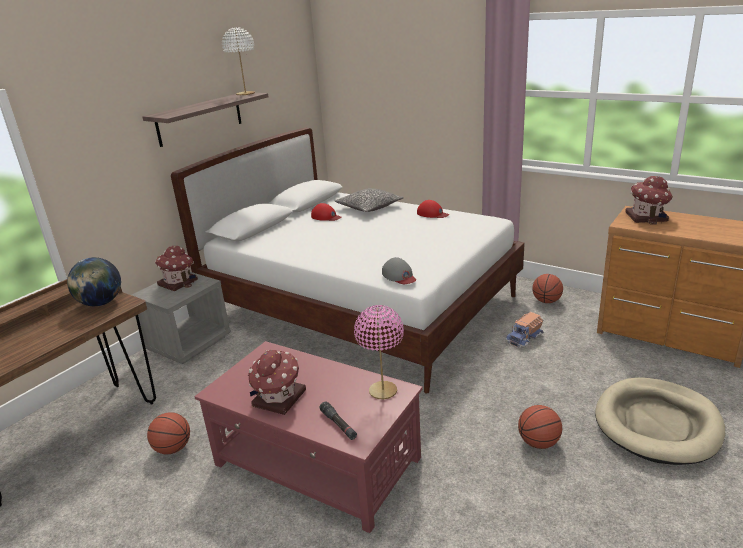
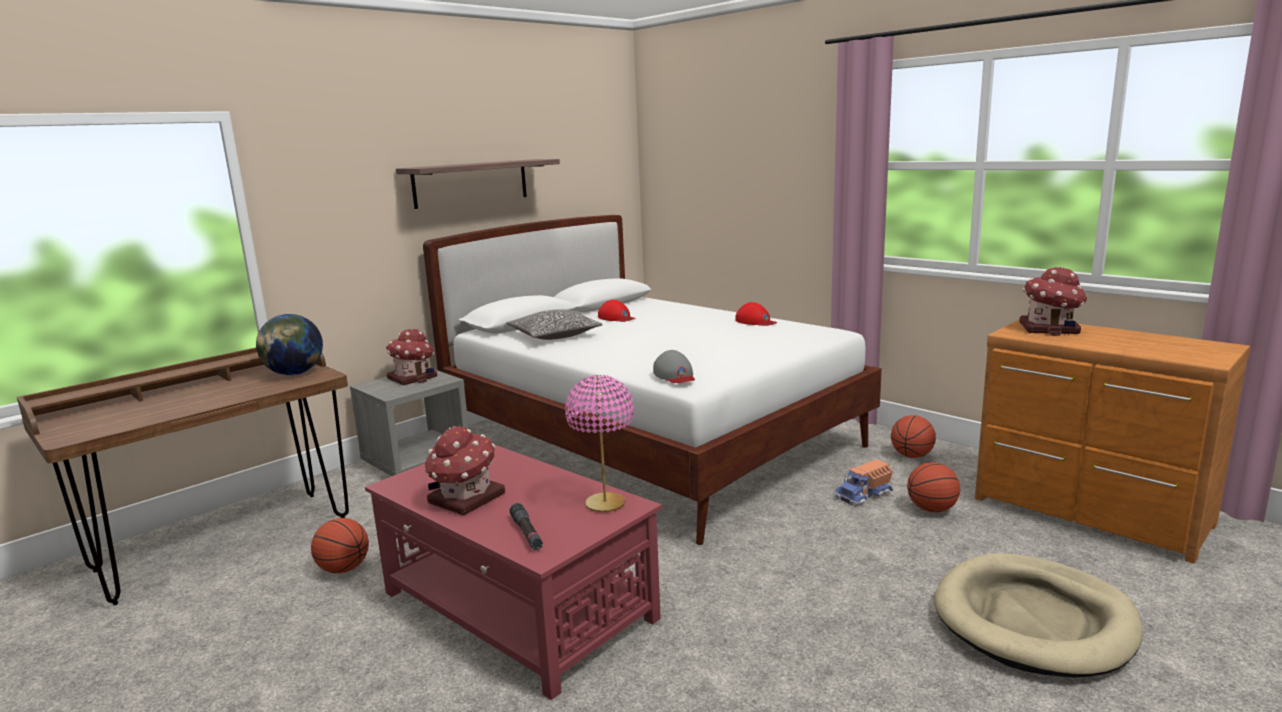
camera: 10 degrees right, 10 degrees down
white table lamp [222,27,255,95] -> none
pillow [335,188,403,212] -> pillow moved to [506,310,602,340]
basketball [518,405,562,449] -> basketball moved to [907,462,960,513]

